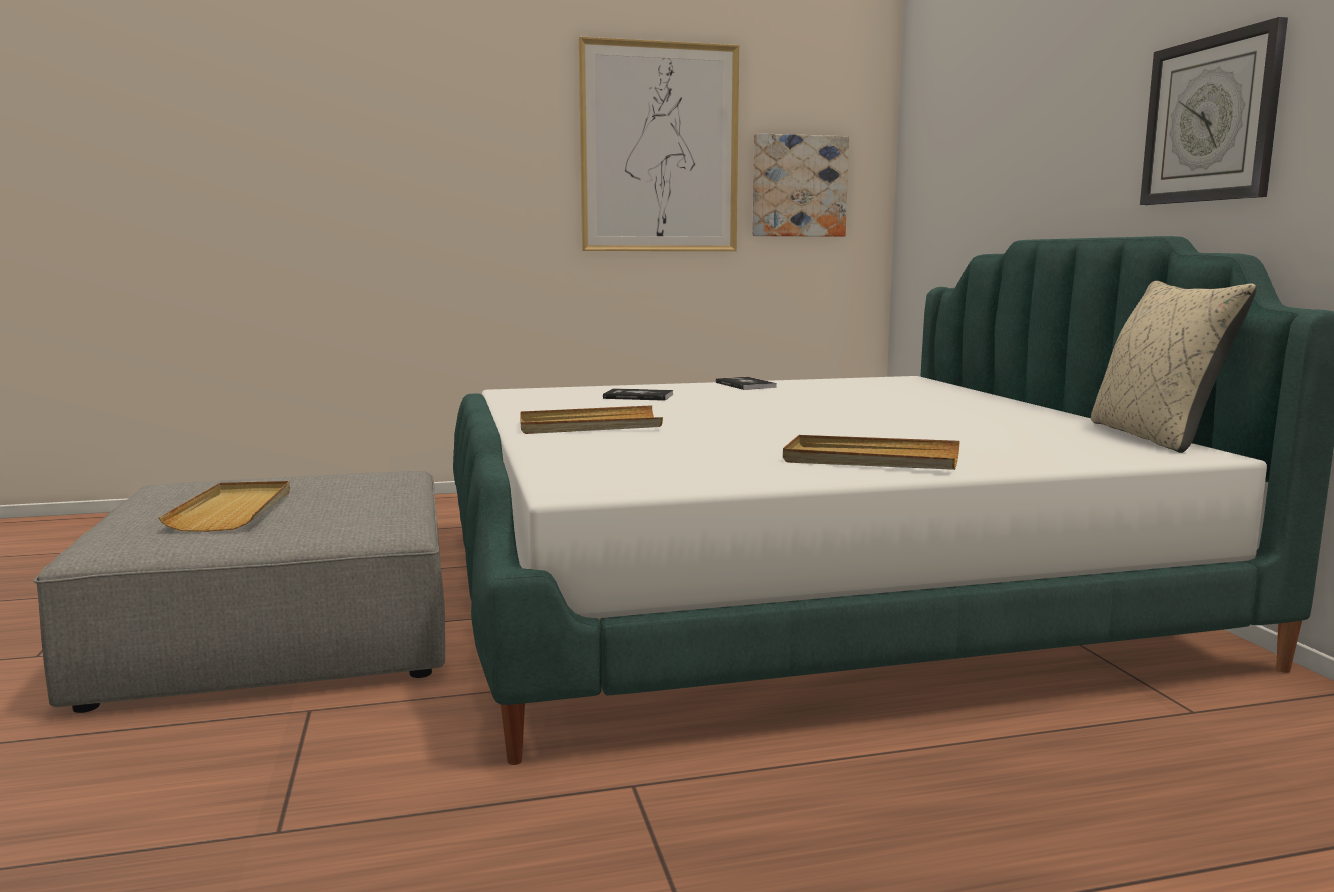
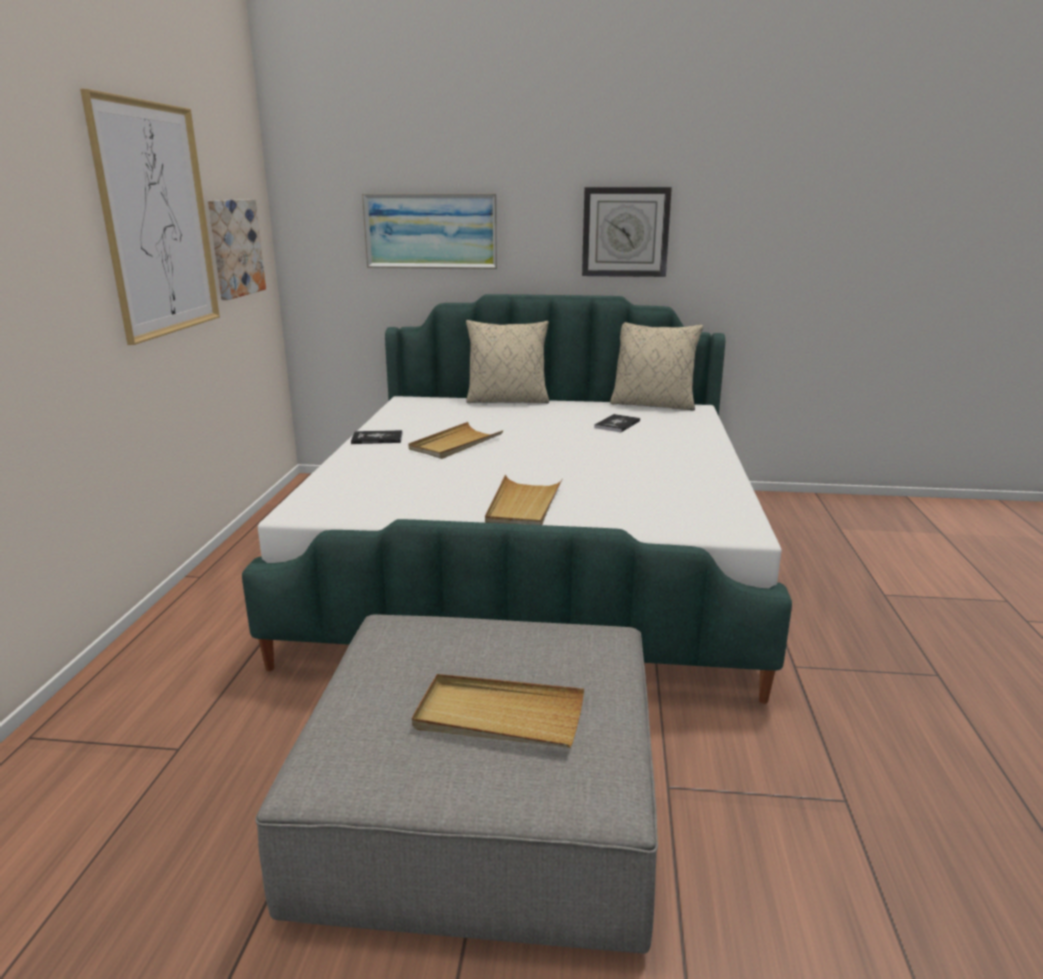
camera: 70 degrees left, 10 degrees up
book [603,388,673,401] -> book moved to [594,414,640,432]
beige tray [783,435,960,470] -> beige tray moved to [408,422,504,459]
none -> picture [362,193,498,269]
none -> beige pillow [466,320,549,403]

